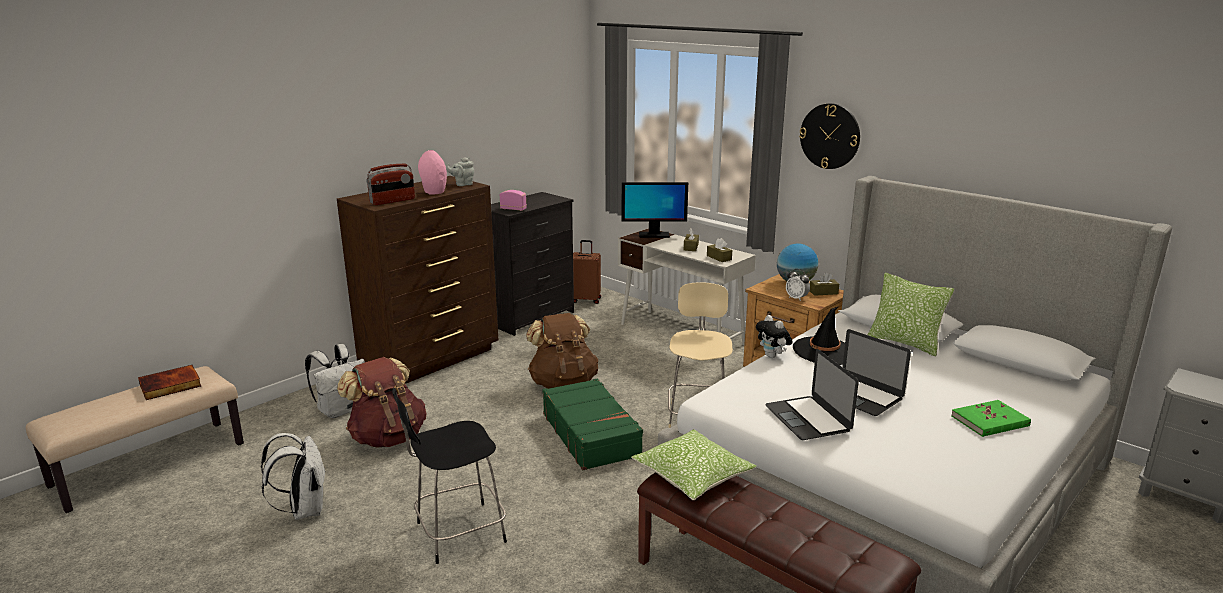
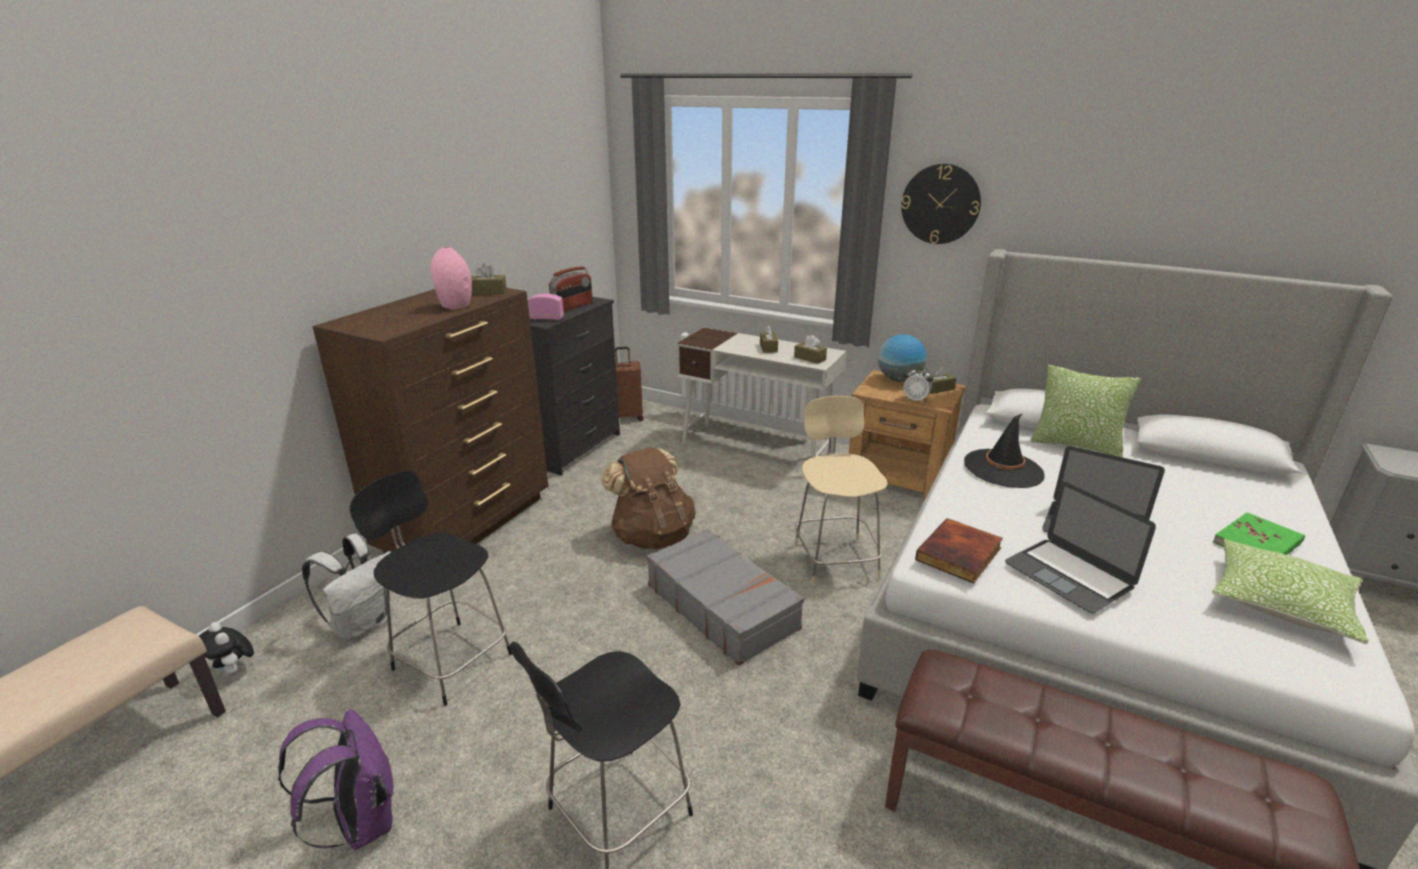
camera: 15 degrees left, 5 degrees up
book [138,365,201,400] -> book moved to [915,518,1003,583]
white backpack [261,433,326,520] -> purple backpack [278,709,394,851]
brown backpack [337,357,427,448] -> black chair [350,470,512,706]
radio [366,164,415,205] -> radio moved to [549,266,593,311]
grey teapot [446,157,474,186] -> brown tissue box [471,264,507,295]
green suitcase [542,379,643,470] -> grey suitcase [647,529,804,666]
monitor [622,182,688,238] -> none
pillow [631,429,757,500] -> pillow moved to [1212,539,1369,644]
plush toy [756,315,793,358] -> plush toy moved to [199,622,254,677]

